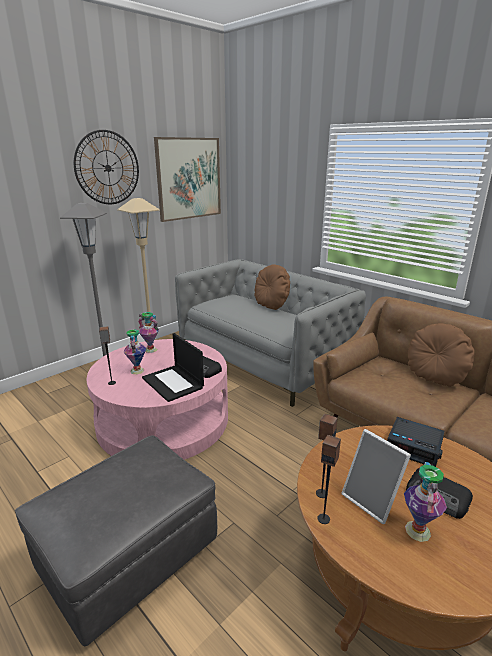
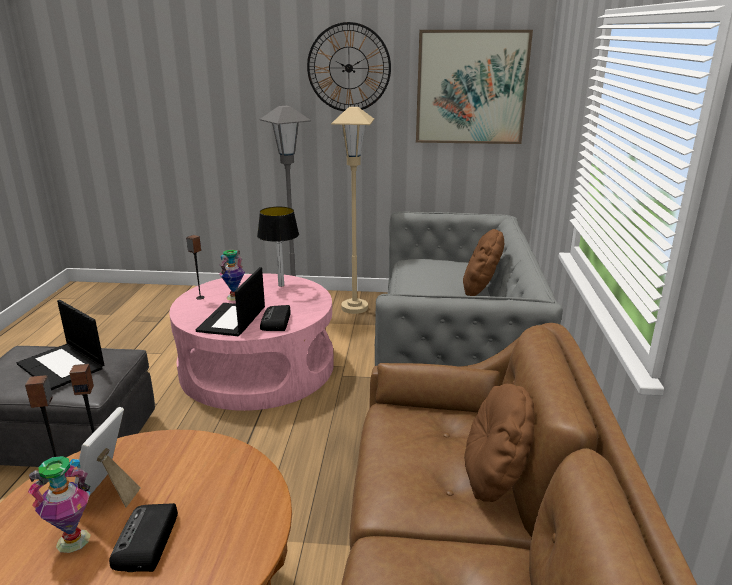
camera: 50 degrees right, 0 degrees up
vase [138,312,159,353] -> table lamp [257,207,299,287]
alarm clock [387,417,445,467] -> none
none -> laptop [17,300,104,391]

